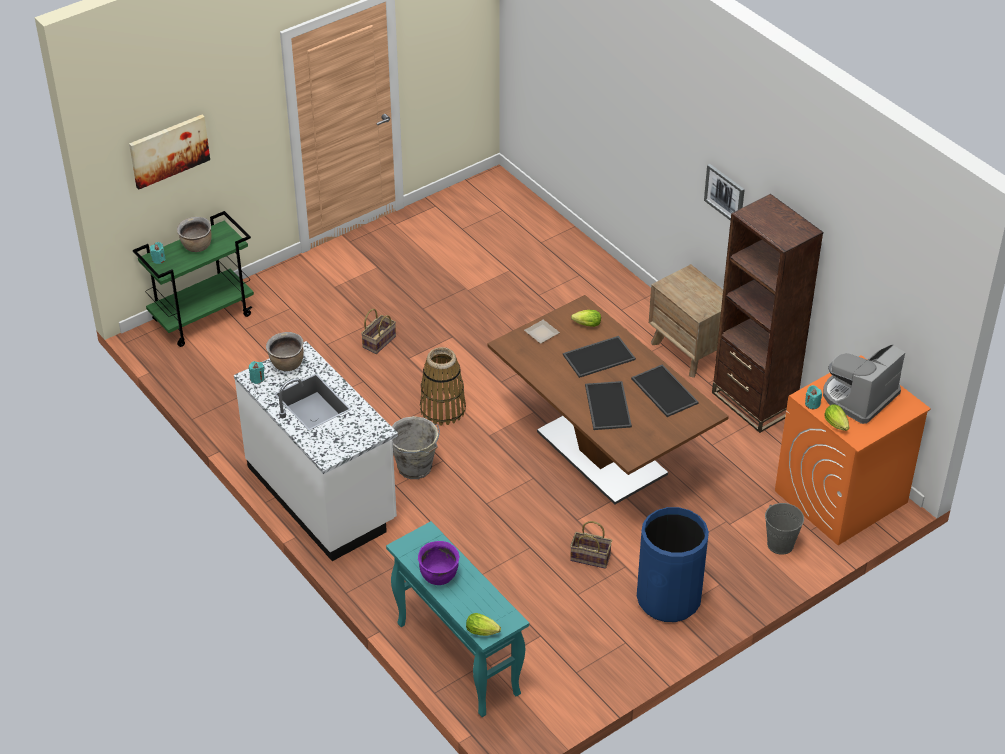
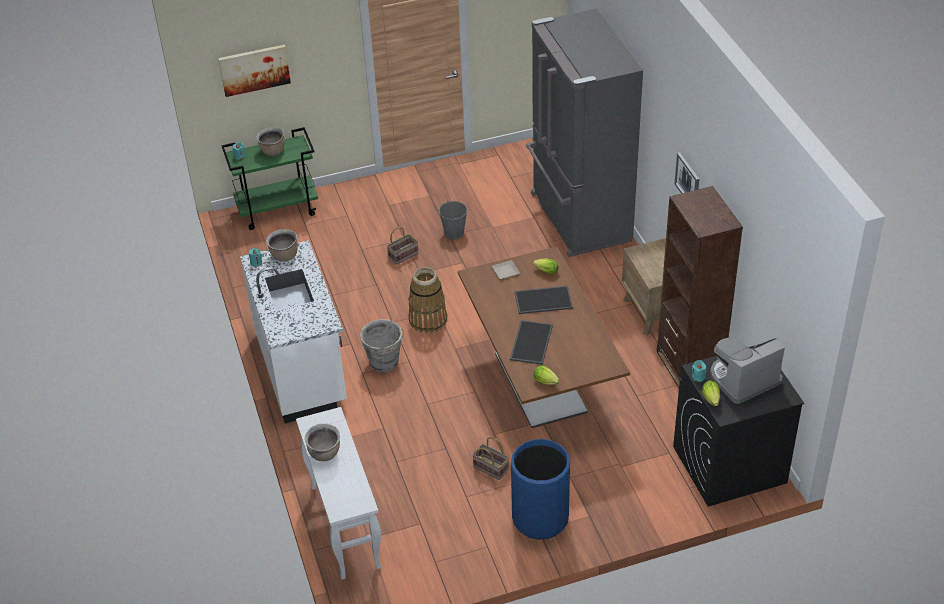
camera: 20 degrees right, 0 degrees up
turquoise console table [386,521,529,717] -> white console table [296,407,382,580]
purple cooking pot [418,541,459,585] -> brown cooking pot [305,424,340,461]
lettuce [466,613,501,636] -> lettuce moved to [534,365,560,385]
tray [631,364,699,417] -> none
grey bucket [765,503,804,555] -> grey bucket moved to [439,201,467,240]
orange washing machine [775,355,931,545] -> black washing machine [673,344,804,507]
none -> grey fridge [526,9,643,257]

